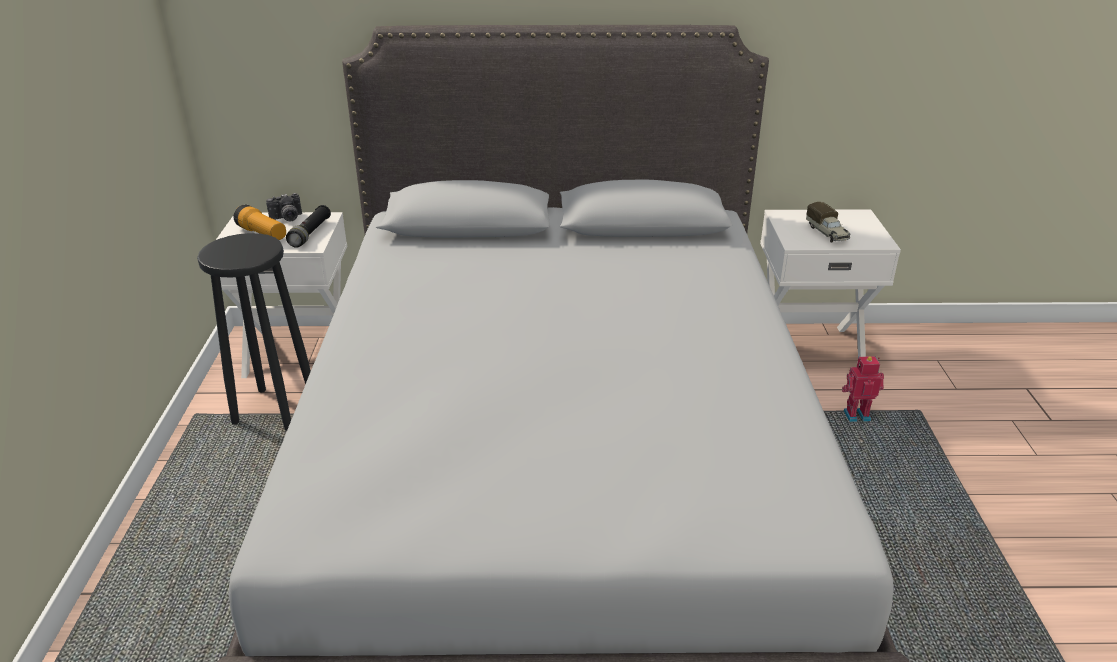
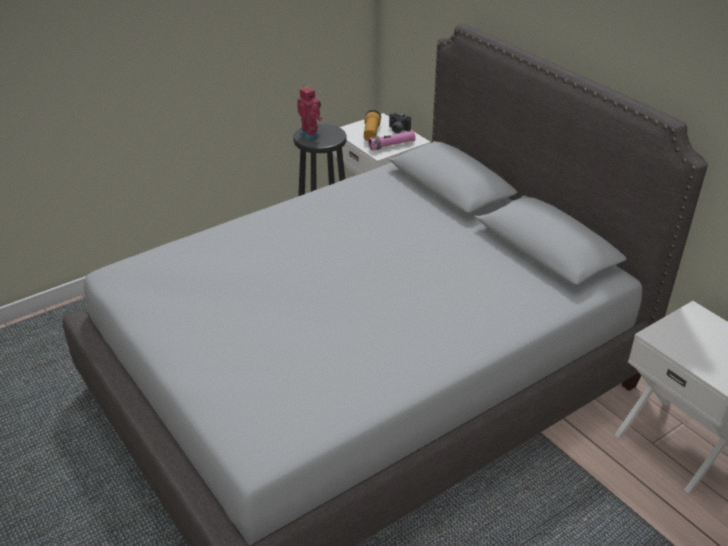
camera: 55 degrees right, 5 degrees up
black flashlight [286,205,331,248] -> pink flashlight [368,130,416,150]
toy truck [806,202,851,243] -> none
toy robot [842,356,884,422] -> toy robot moved to [297,85,322,140]

